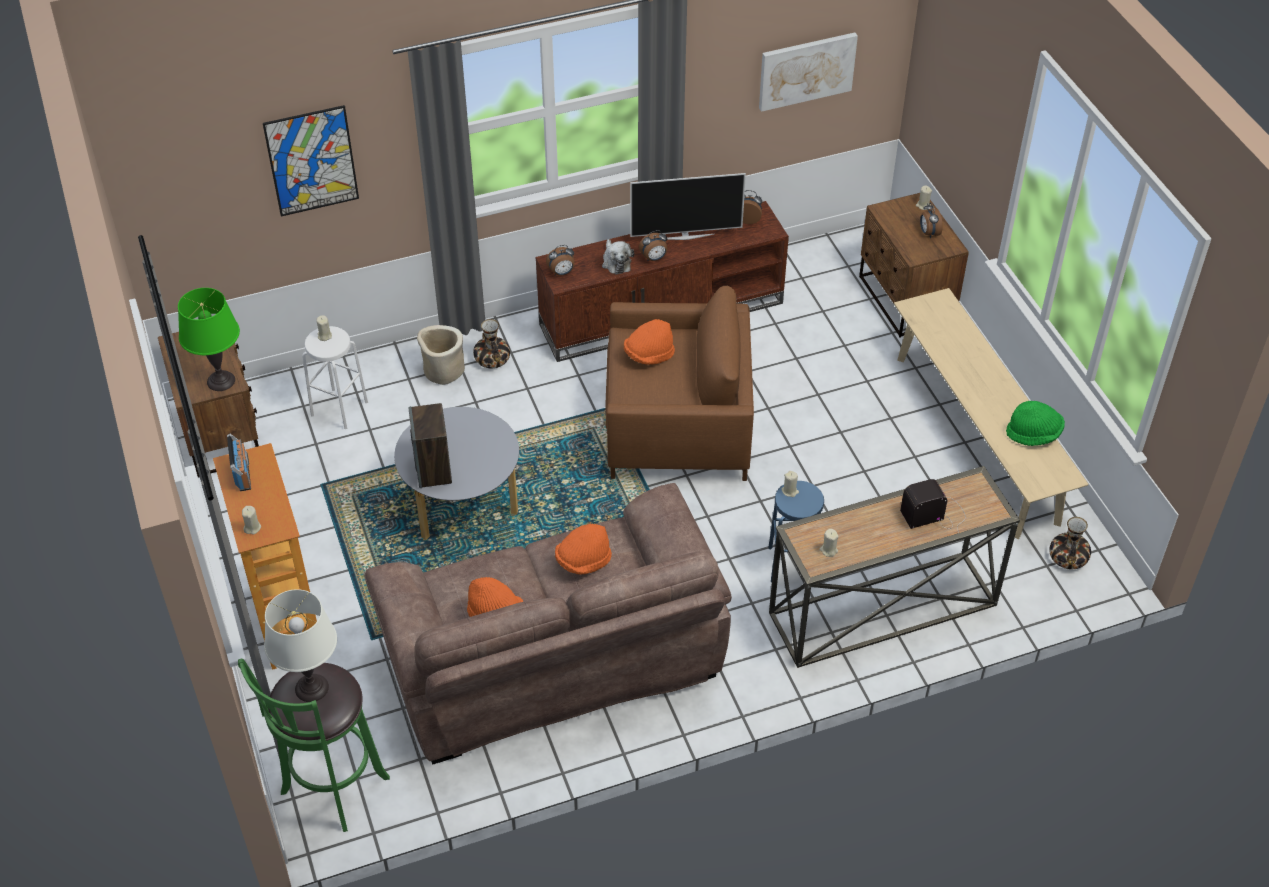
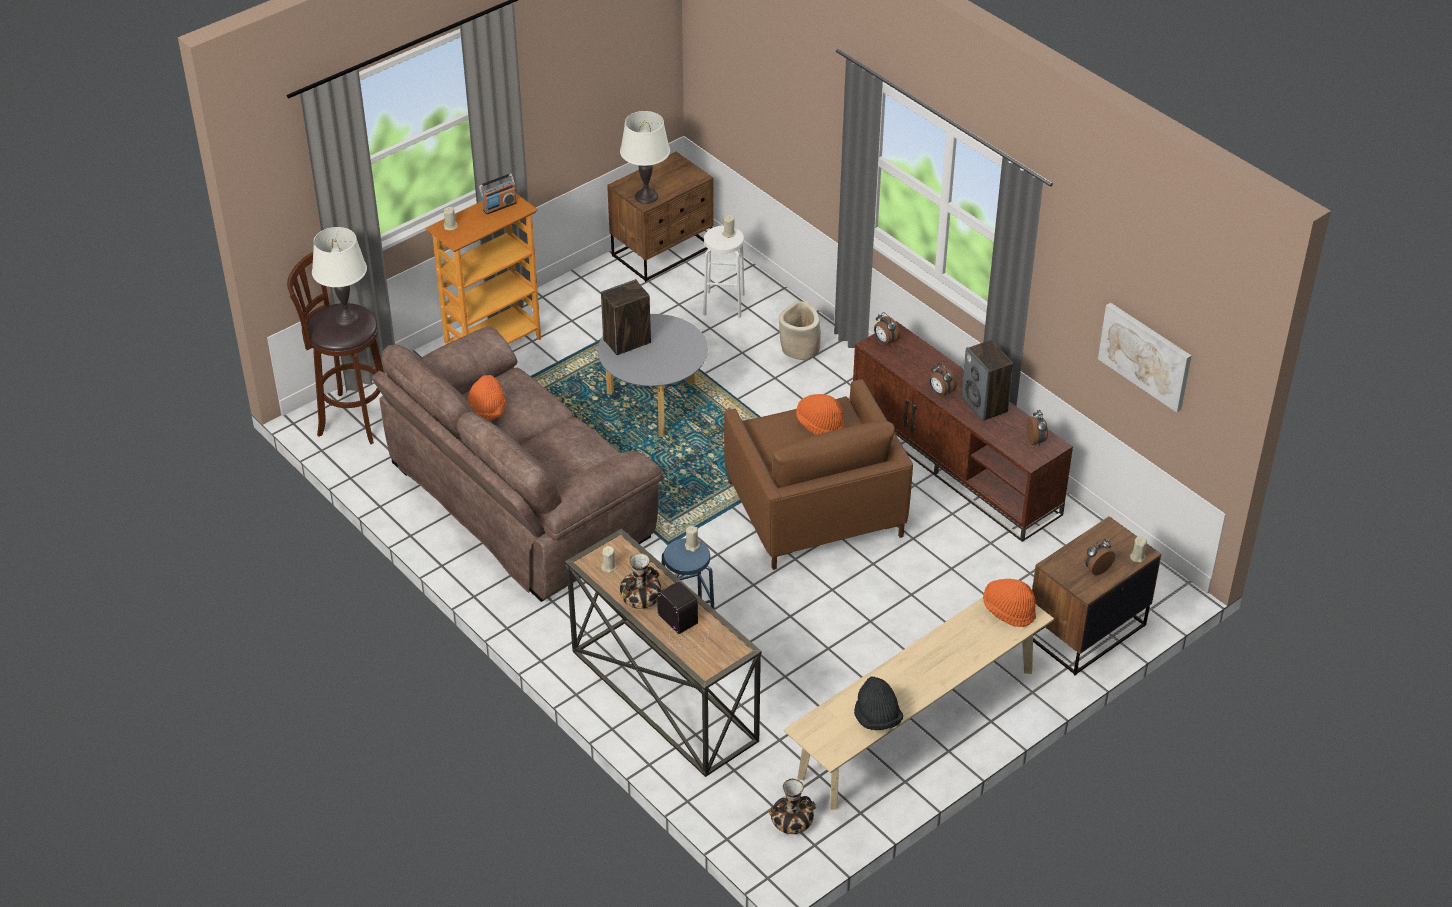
camera: 70 degrees right, 5 degrees down
green table lamp [178,288,240,391] -> white table lamp [620,111,670,204]
green stool [238,659,390,832] -> brown stool [287,252,384,444]
picture [263,105,359,217] -> none
vase [473,319,510,368] -> vase moved to [619,553,662,609]
orange hat [555,523,612,575] -> orange hat moved to [983,579,1036,627]
plush toy [602,239,634,275] -> none
television [630,173,746,240] -> speaker [961,340,1013,421]
green hat [1006,401,1065,446] -> black hat [854,677,903,730]

